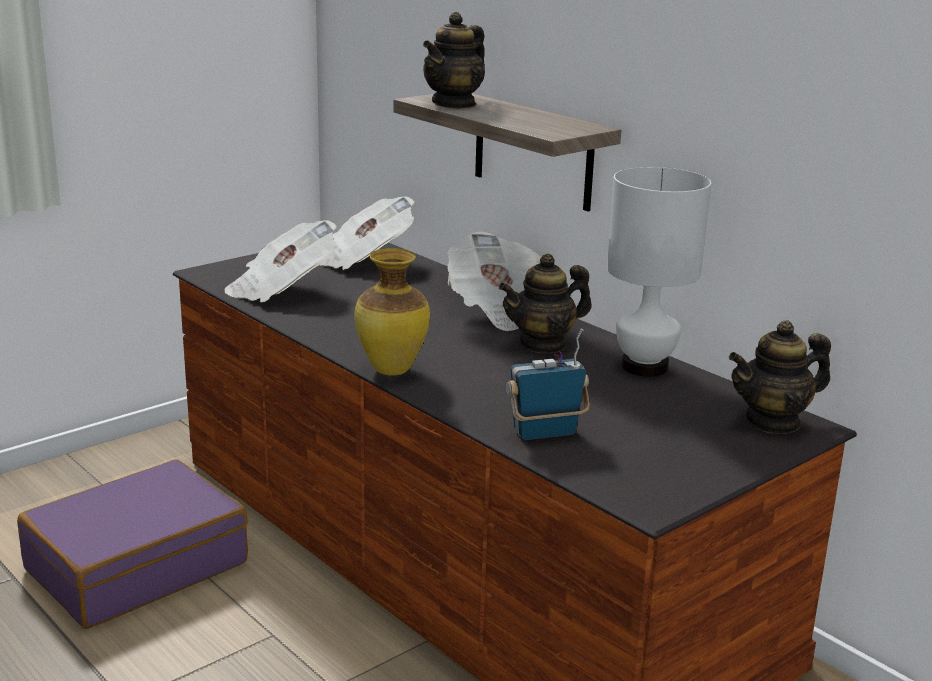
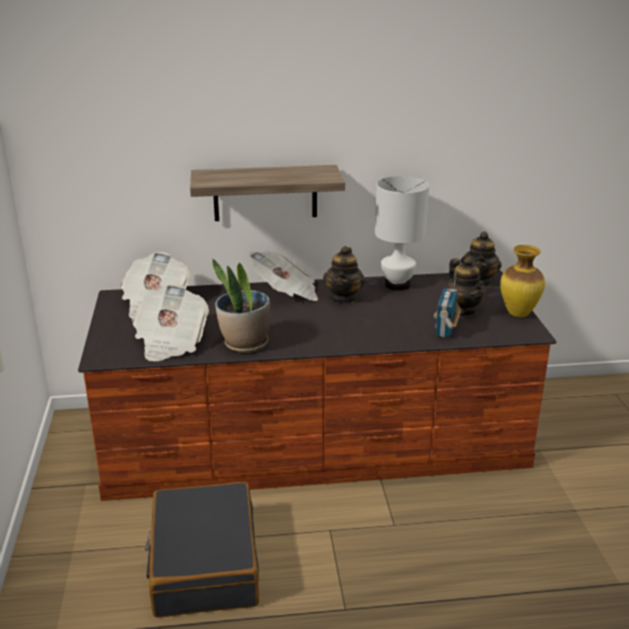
camera: 55 degrees left, 5 degrees up
purple suitcase [17,459,248,629] -> black suitcase [145,482,259,617]
vase [355,248,430,376] -> vase moved to [500,245,545,317]
teapot [423,12,485,109] -> teapot moved to [445,257,486,316]
none -> potted plant [212,259,270,353]

